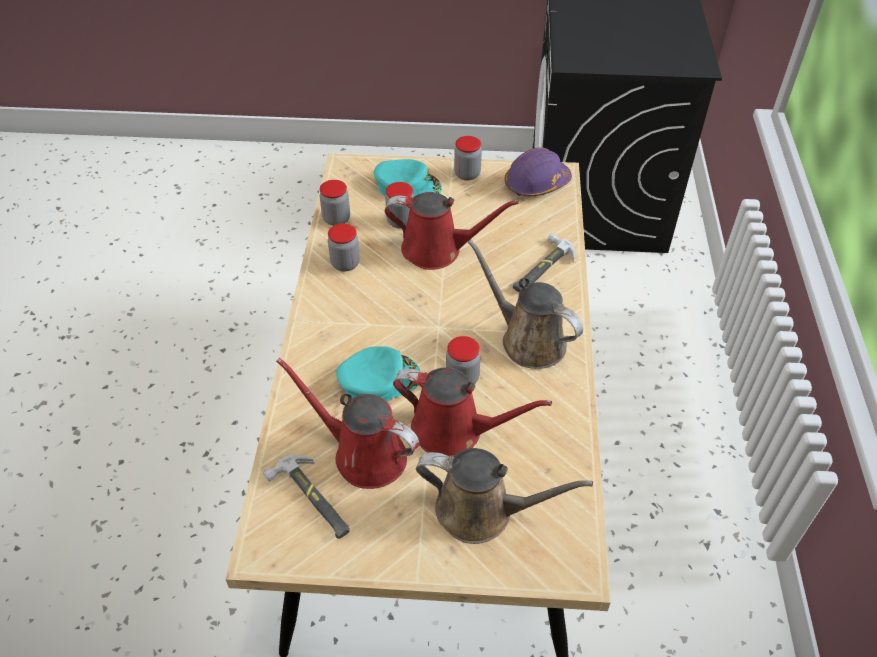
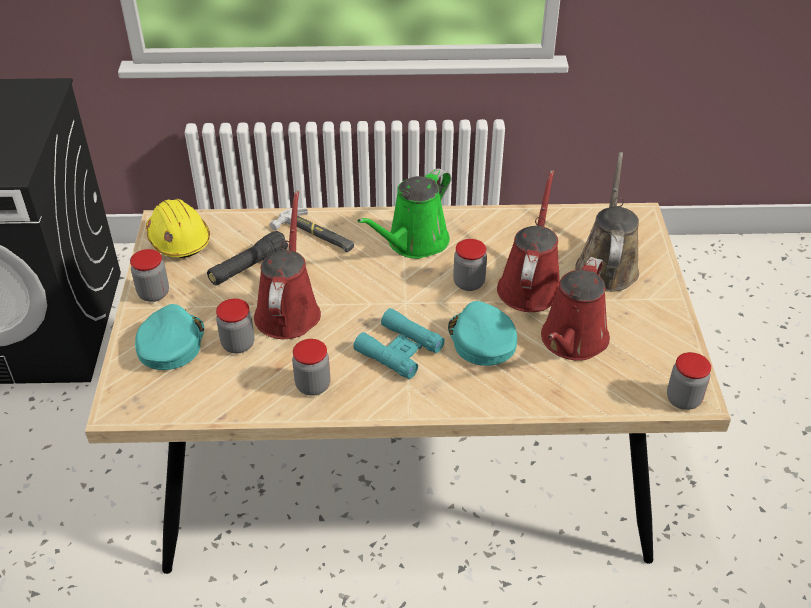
camera: 95 degrees left, 5 degrees down
hammer [263,454,350,539] -> none
jar [320,180,350,226] -> jar moved to [667,352,711,410]
brown watering can [468,239,583,369] -> green watering can [357,168,451,259]
purple hard hat [504,148,572,196] -> yellow hard hat [146,199,210,258]
none -> black flashlight [207,231,288,285]
none -> turquoise binoculars [353,308,445,379]

